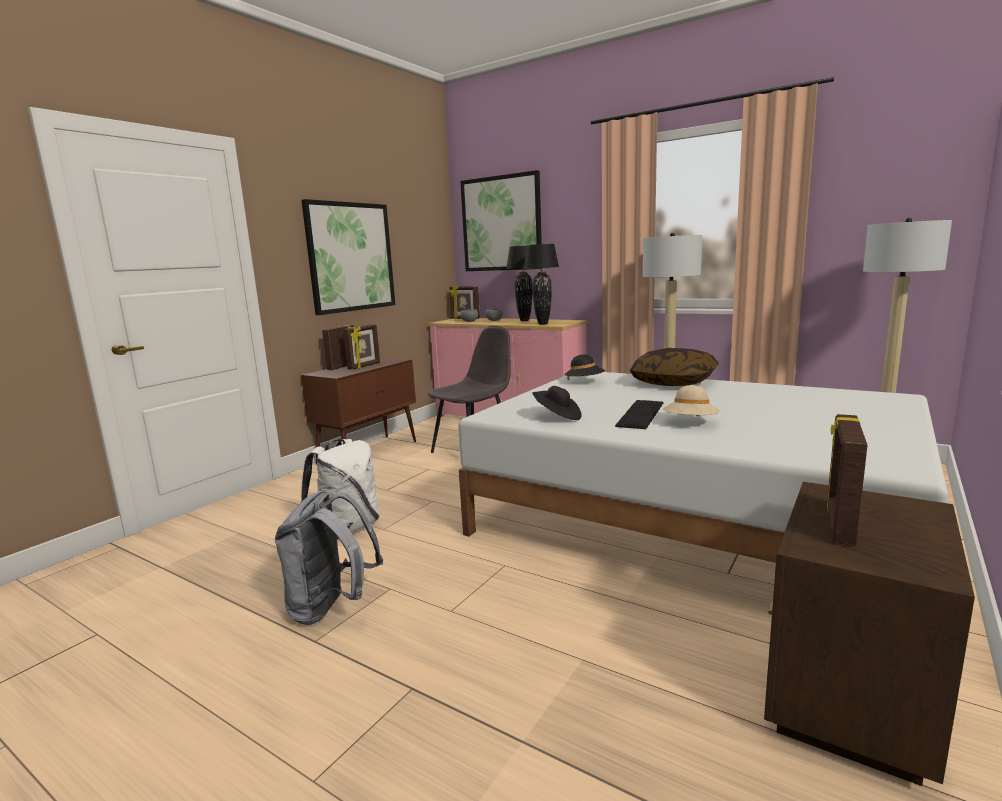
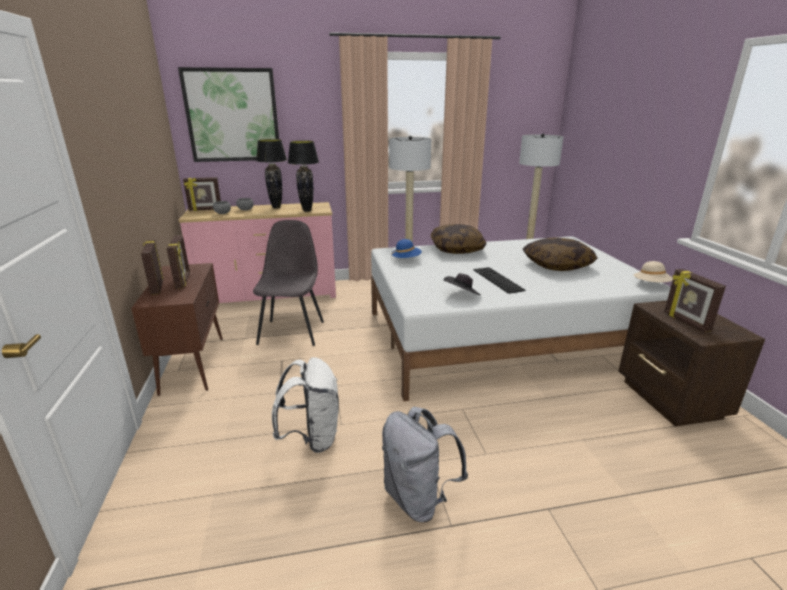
camera: 45 degrees left, 10 degrees up
picture [301,199,395,315] -> none
black hat [564,354,605,380] -> blue hat [391,239,422,258]
beige hat [663,385,720,416] -> beige hat moved to [634,261,673,282]
none -> pillow [522,237,597,271]

